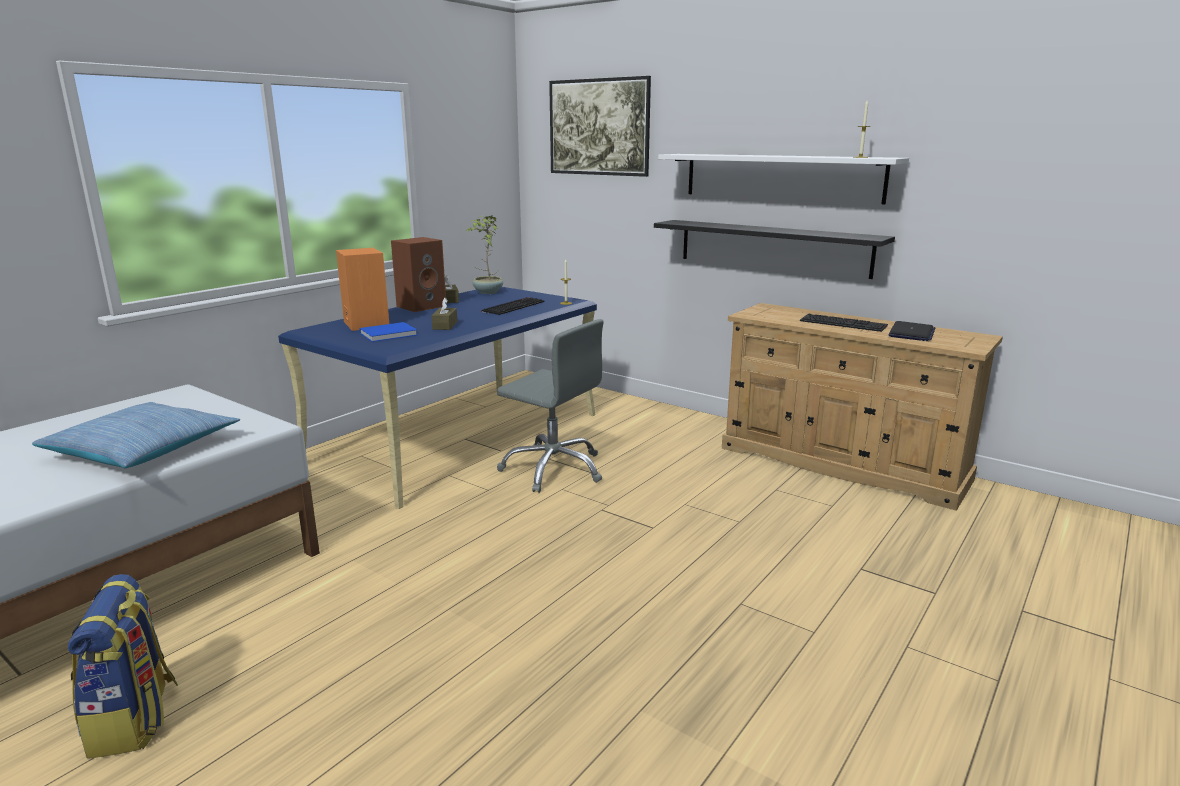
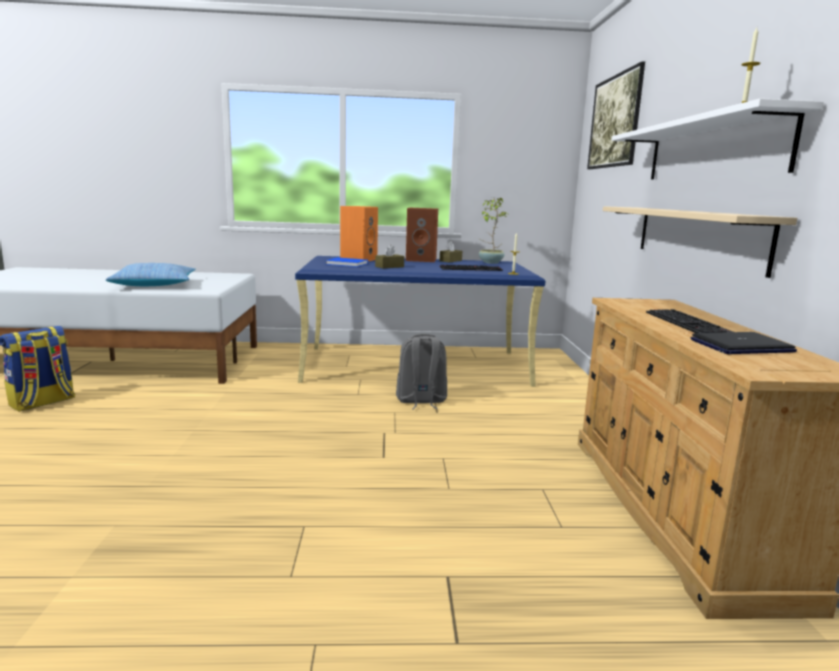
camera: 50 degrees right, 5 degrees down
grey office chair [497,319,604,493] -> grey backpack [396,334,447,409]
black shelf [654,220,895,279] -> beige shelf [603,206,797,278]

